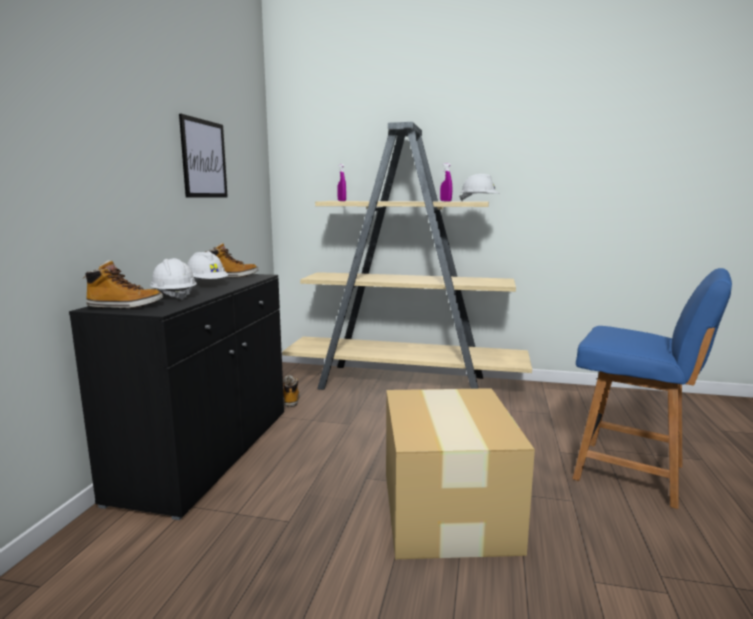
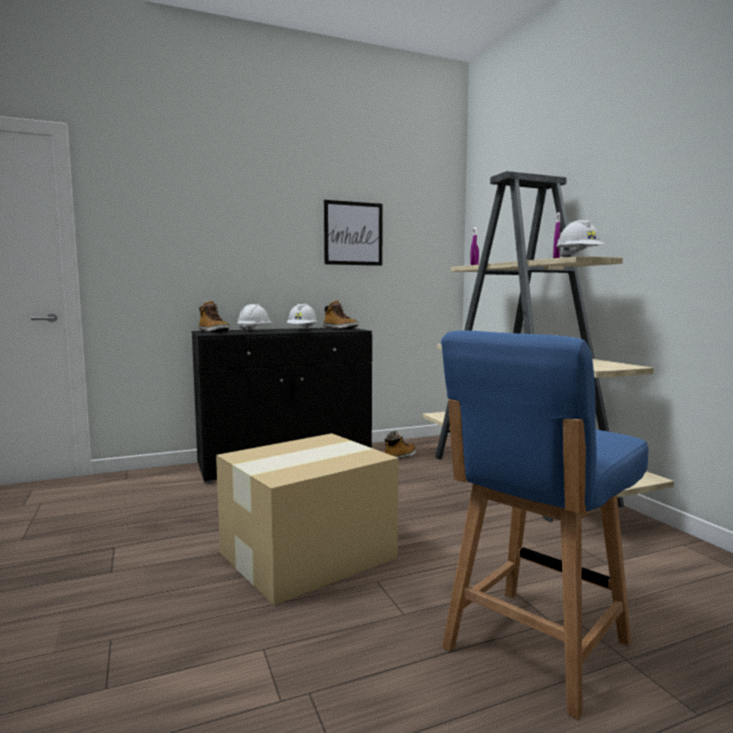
camera: 55 degrees right, 5 degrees down
blue chair [572,268,732,509] -> blue chair turned 45 degrees clockwise [441,330,648,720]

